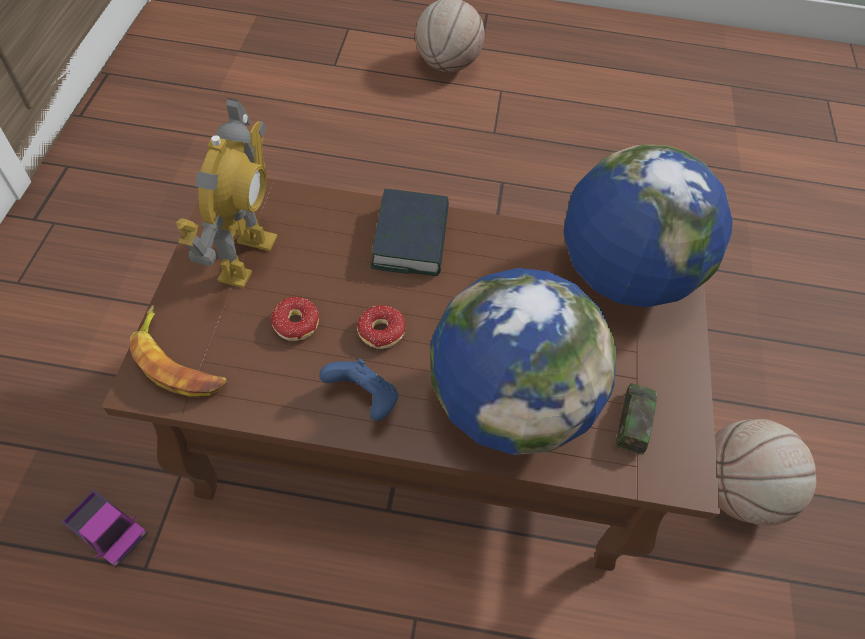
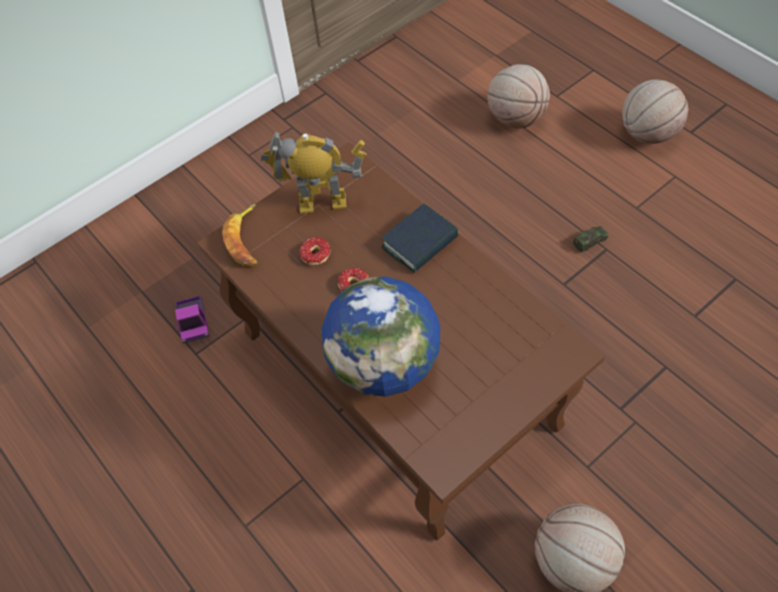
camera: 50 degrees right, 0 degrees up
toy robot [176,97,278,288] -> toy robot turned 150 degrees counterclockwise [261,131,366,214]
blue game controller [319,359,398,421] -> none
globe [563,145,733,307] -> none
toy car [615,383,657,455] -> toy car moved to [573,226,609,253]
none -> basketball [487,64,550,128]

